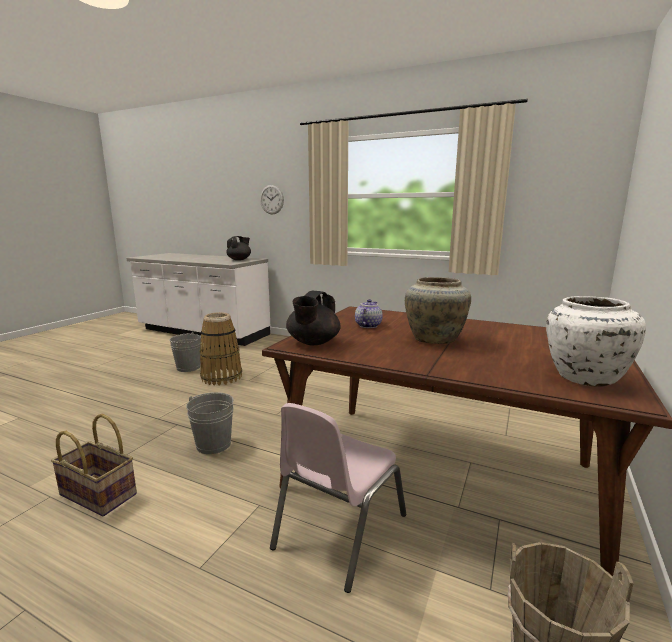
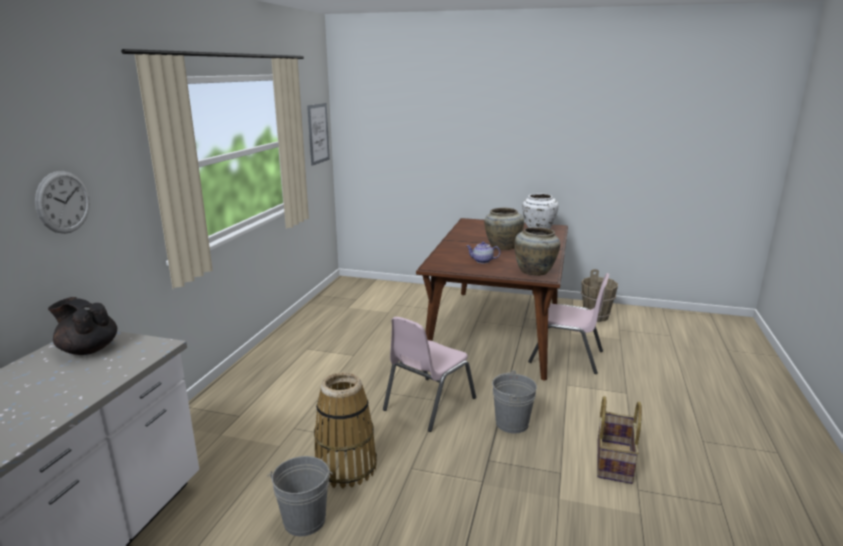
camera: 100 degrees left, 5 degrees up
black teapot [286,291,341,345] -> beige vase [514,227,560,276]
none -> picture [307,103,330,166]
none -> pink chair [383,317,476,432]

